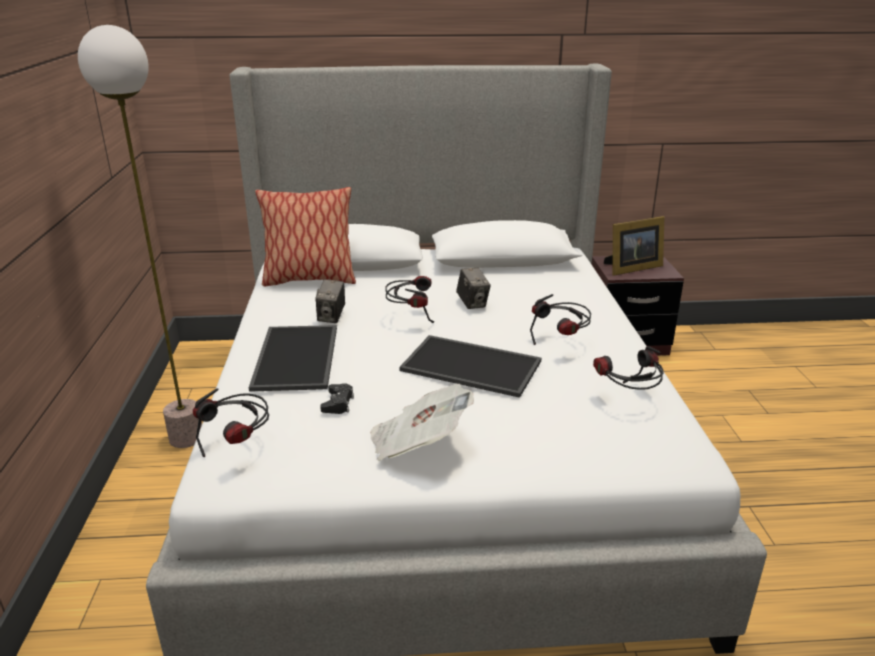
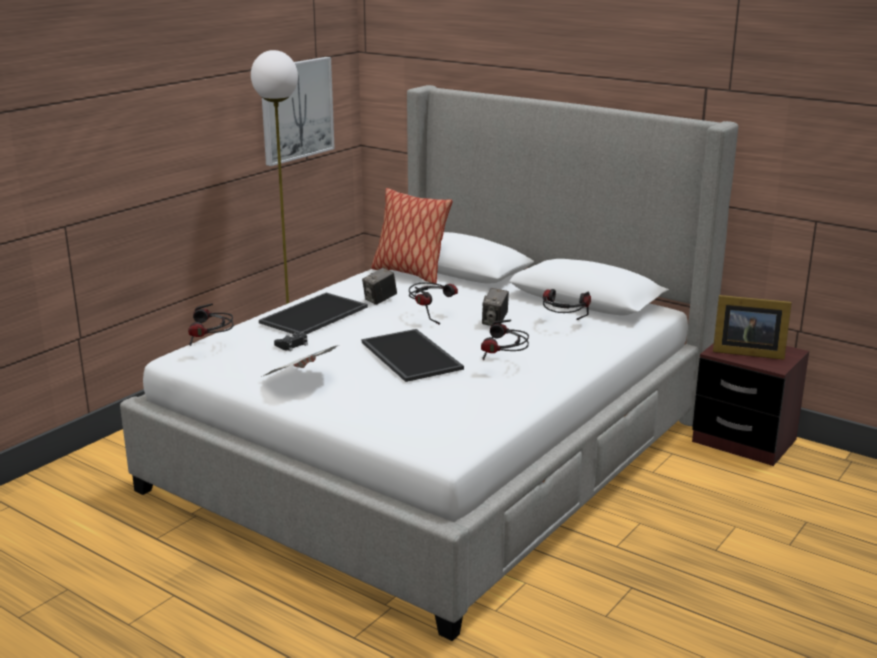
camera: 40 degrees right, 5 degrees down
headphones [593,346,664,390] -> headphones moved to [543,289,591,320]
none -> picture [262,57,335,166]

